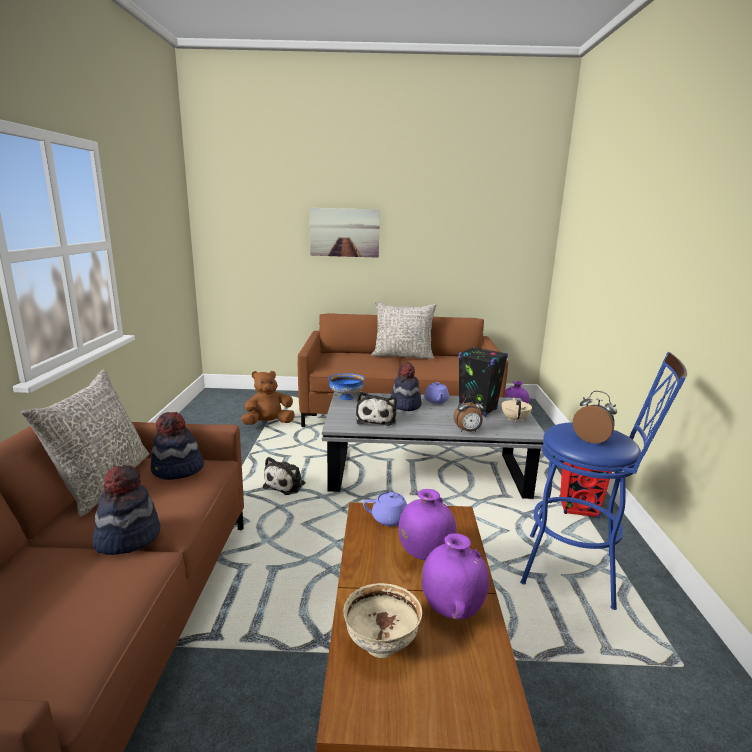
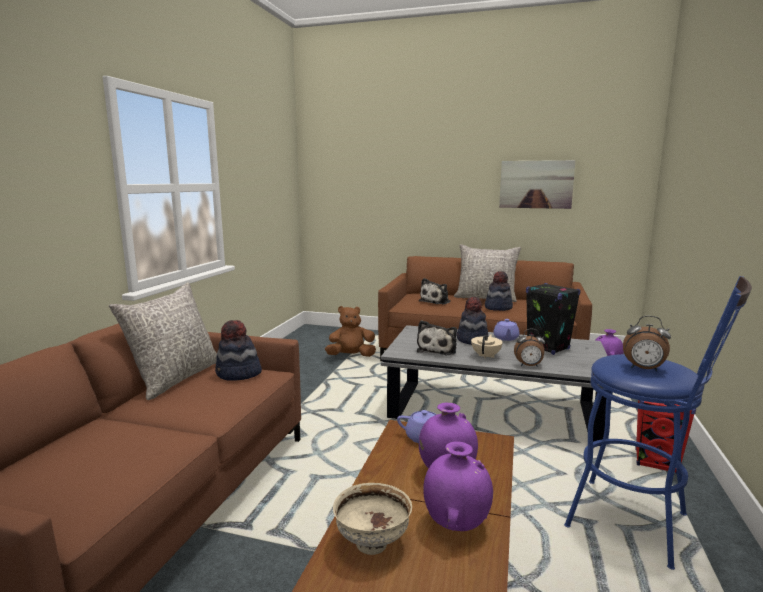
camera: 15 degrees right, 5 degrees down
hat [92,465,160,555] -> hat moved to [485,271,513,311]
plush toy [263,457,306,495] -> plush toy moved to [419,278,451,305]
picture [310,208,380,258] -> picture moved to [499,160,576,209]
blue bowl [328,373,365,400] -> none
beige teapot [502,398,532,422] -> beige teapot moved to [471,334,503,359]
alarm clock [573,391,617,444] -> alarm clock turned 150 degrees clockwise [623,316,671,372]

